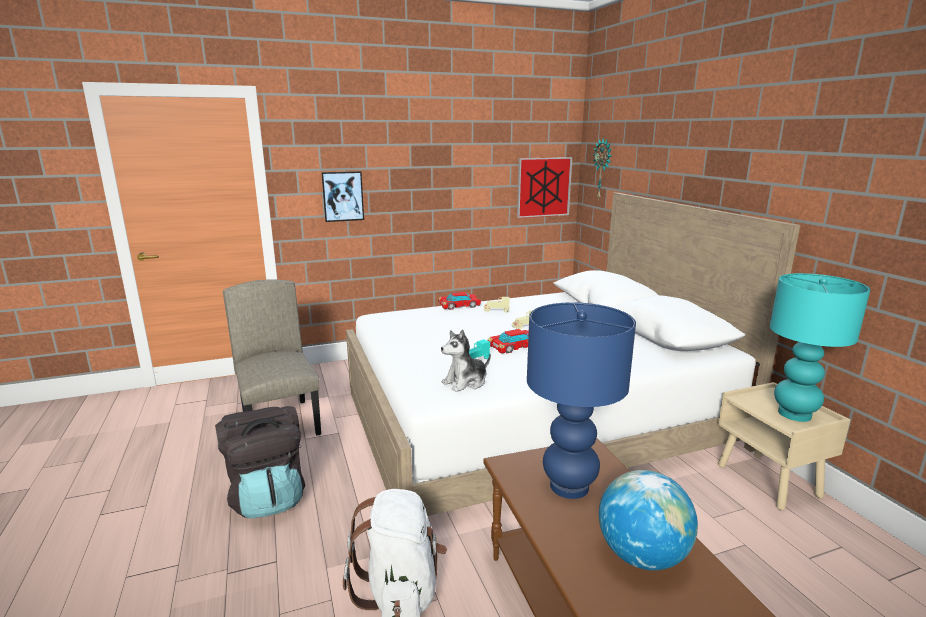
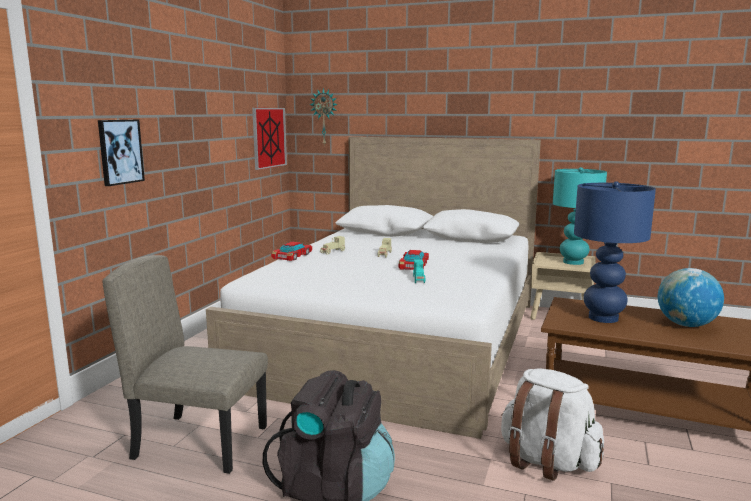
camera: 50 degrees left, 5 degrees down
plush toy [441,329,491,392] -> none

